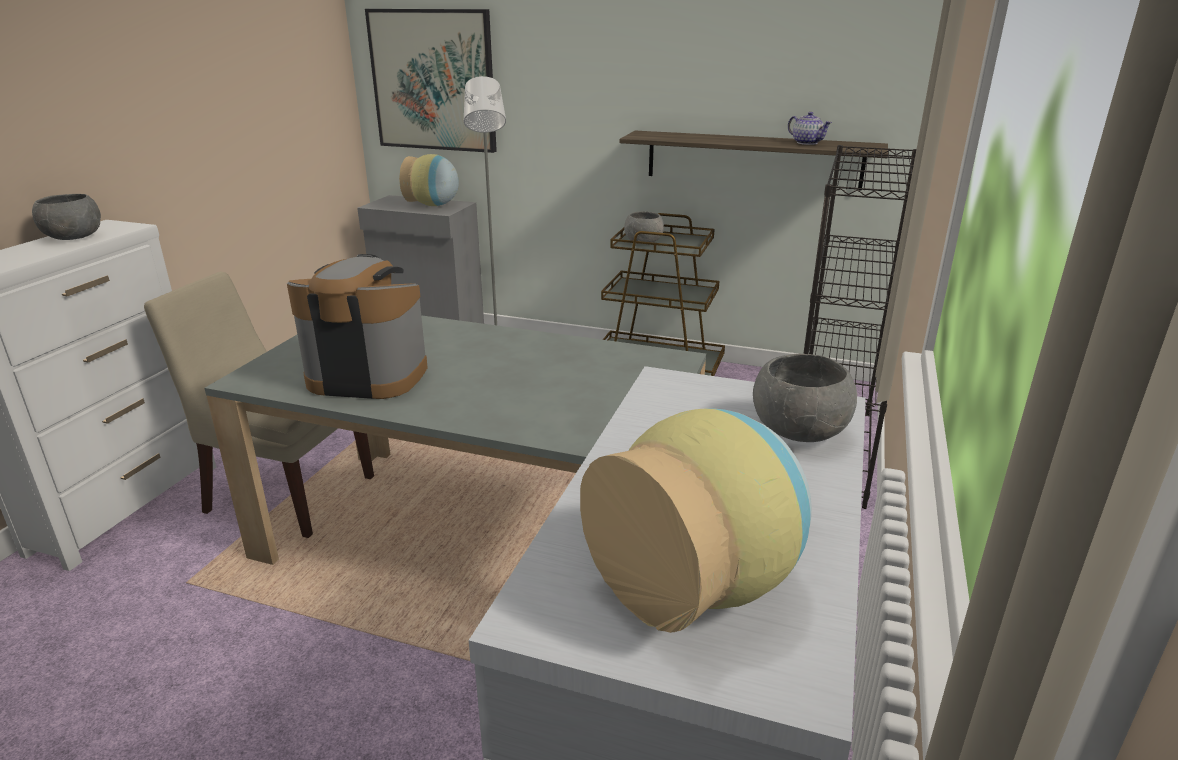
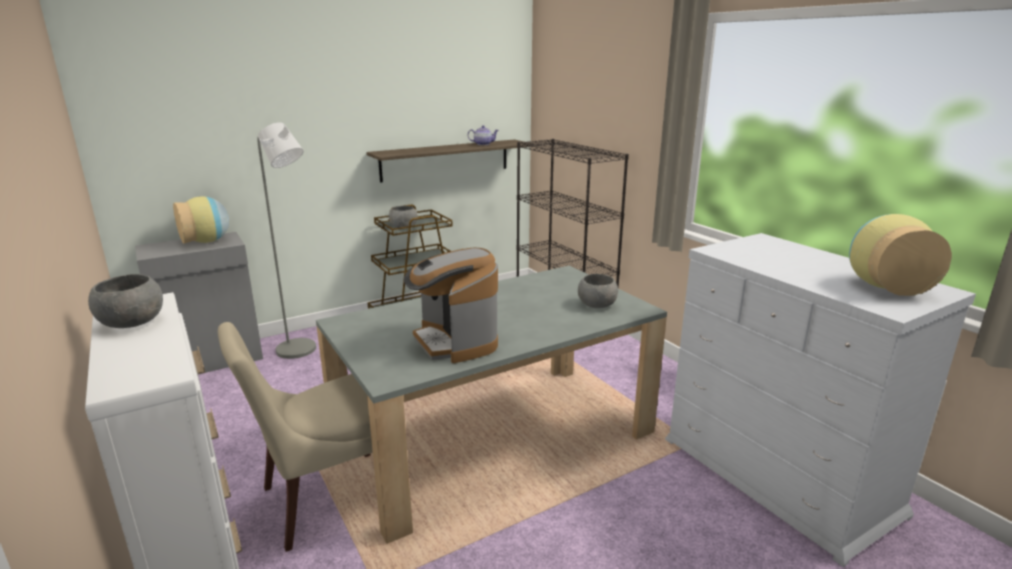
camera: 50 degrees left, 5 degrees down
coffee machine [287,254,428,399] -> coffee machine turned 75 degrees counterclockwise [404,248,498,363]
picture [365,9,497,153] -> none
grey bowl [753,354,857,442] -> grey bowl moved to [578,274,618,308]

